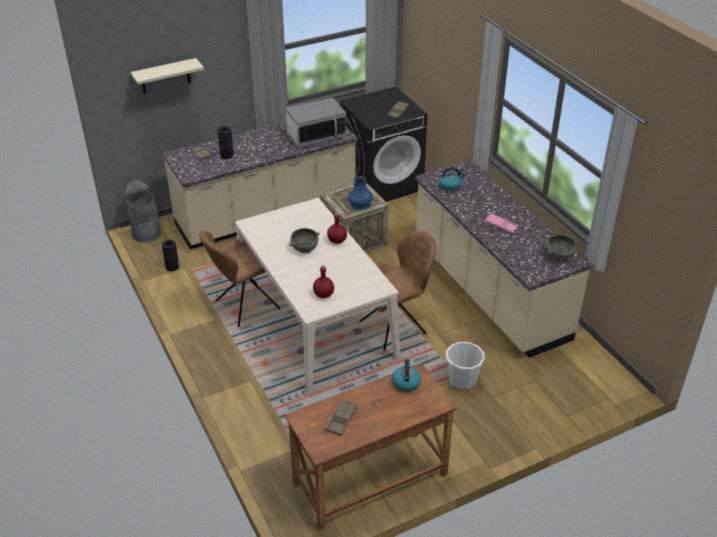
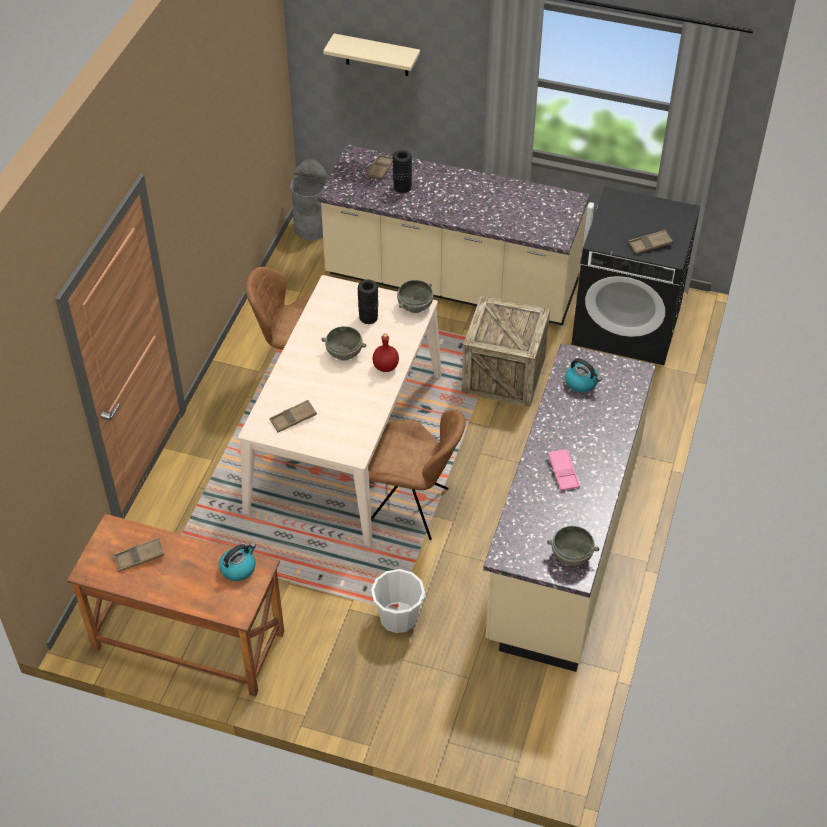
camera: 45 degrees right, 10 degrees up
black vase [162,240,179,271] -> black vase moved to [358,279,378,324]
microwave [286,98,346,148] -> none
red bottle [313,265,334,298] -> brown tray [269,400,317,432]
blue vase [348,176,373,210] -> none
none -> grey bowl [397,280,433,313]

